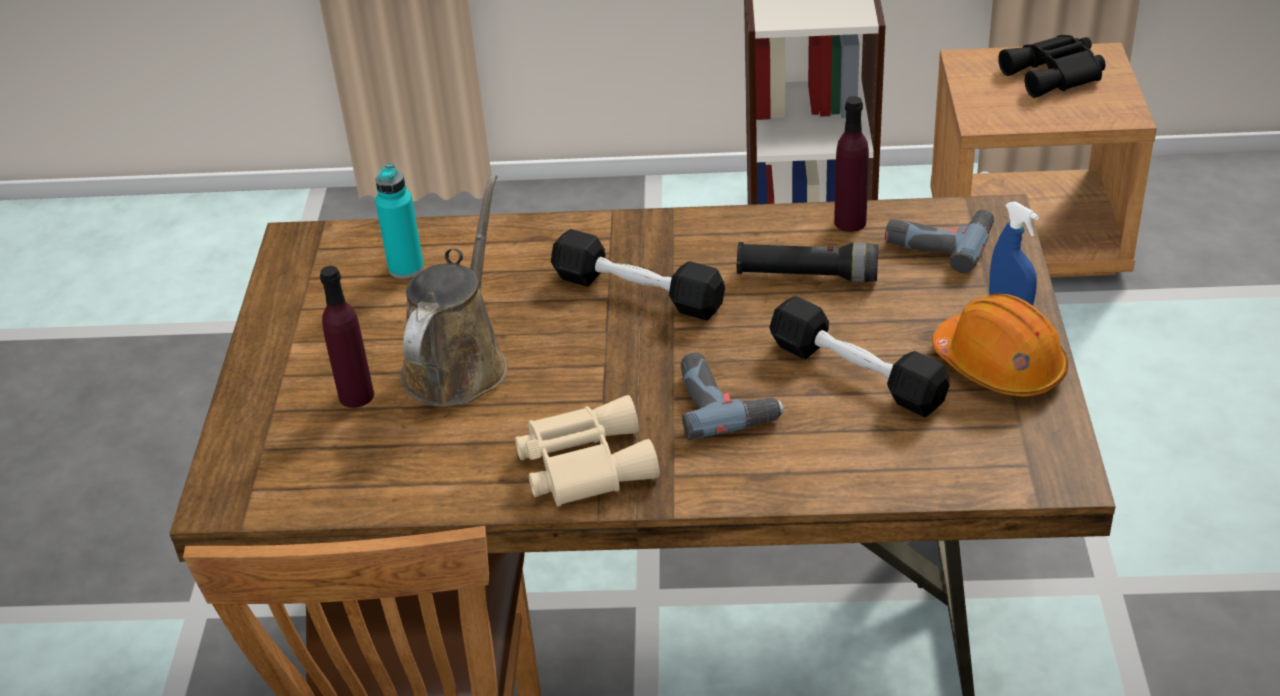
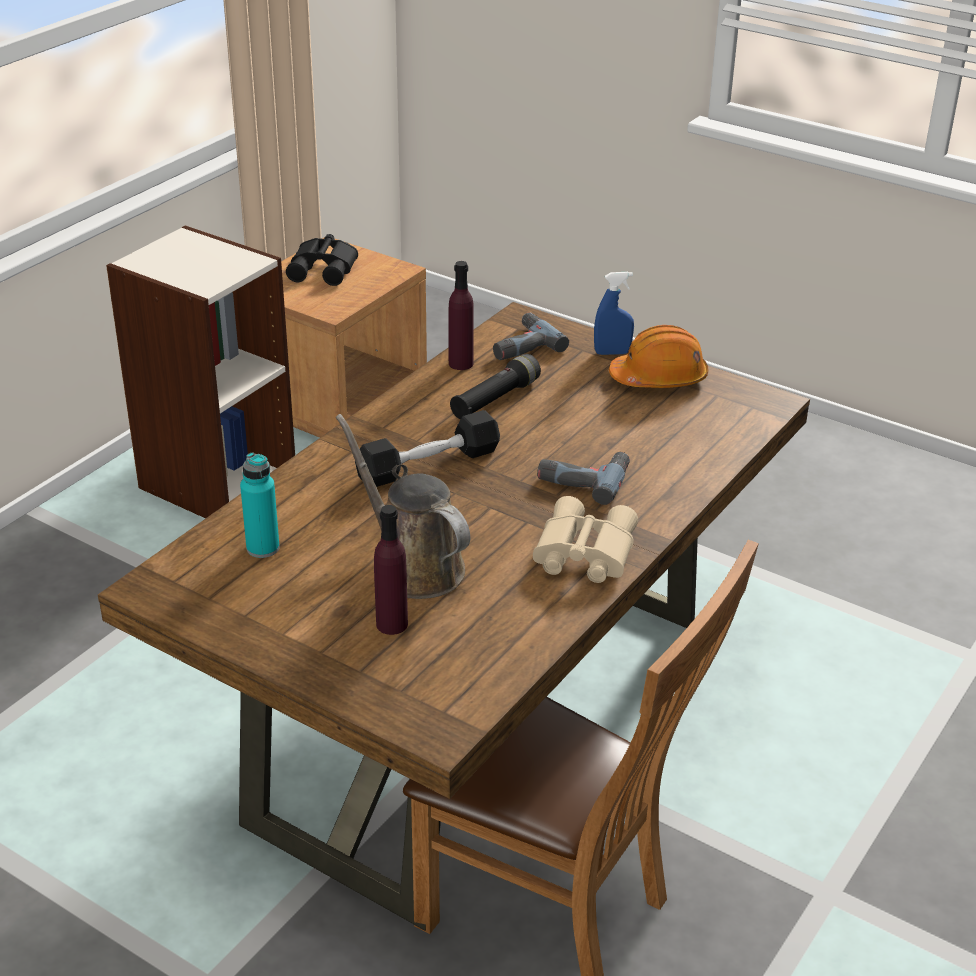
camera: 60 degrees left, 5 degrees down
black dumbbell [769,296,950,417] -> none

